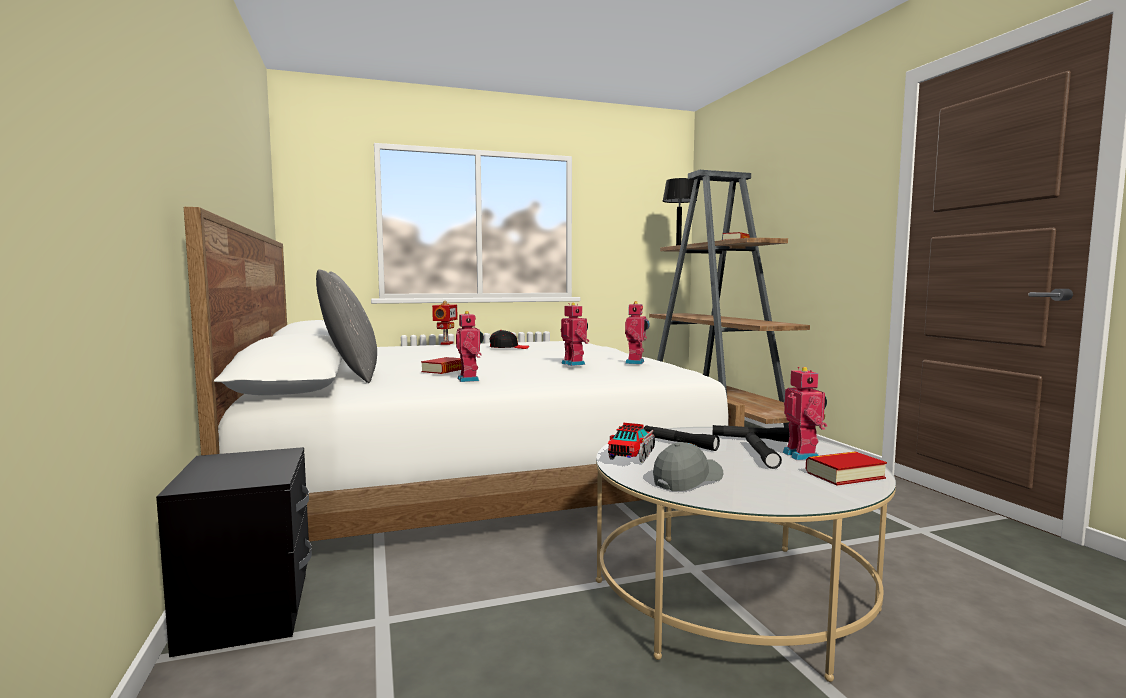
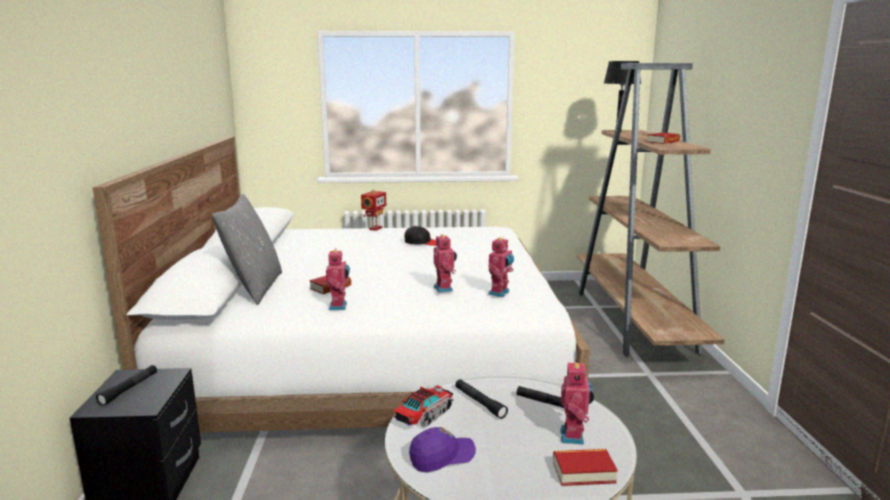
camera: 15 degrees right, 10 degrees up
grey cap [653,442,723,491] -> purple cap [409,427,476,472]
black flashlight [746,432,782,469] -> black flashlight moved to [96,365,157,406]

